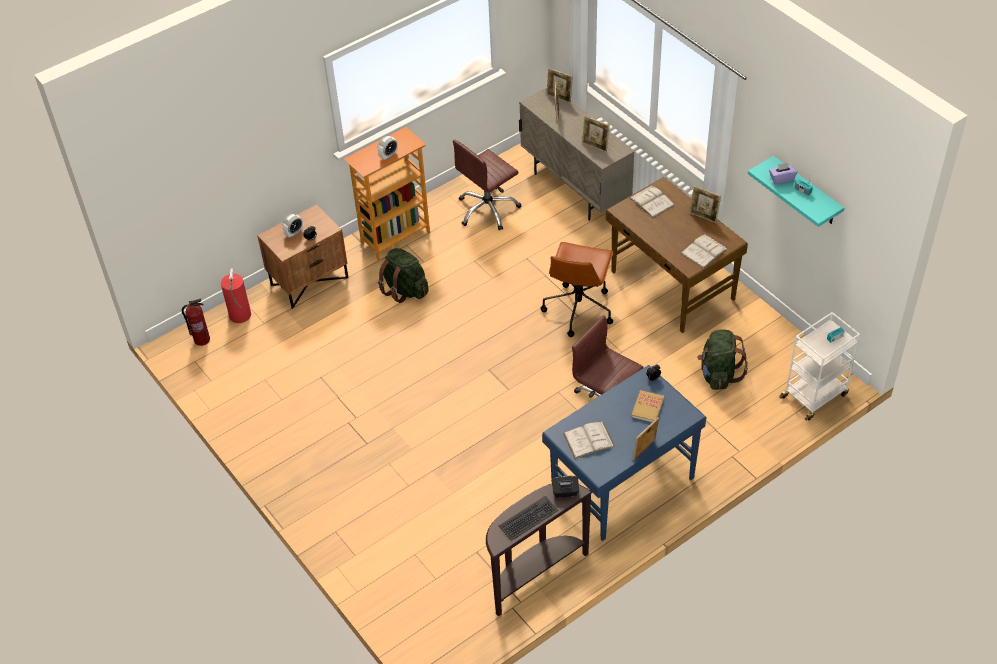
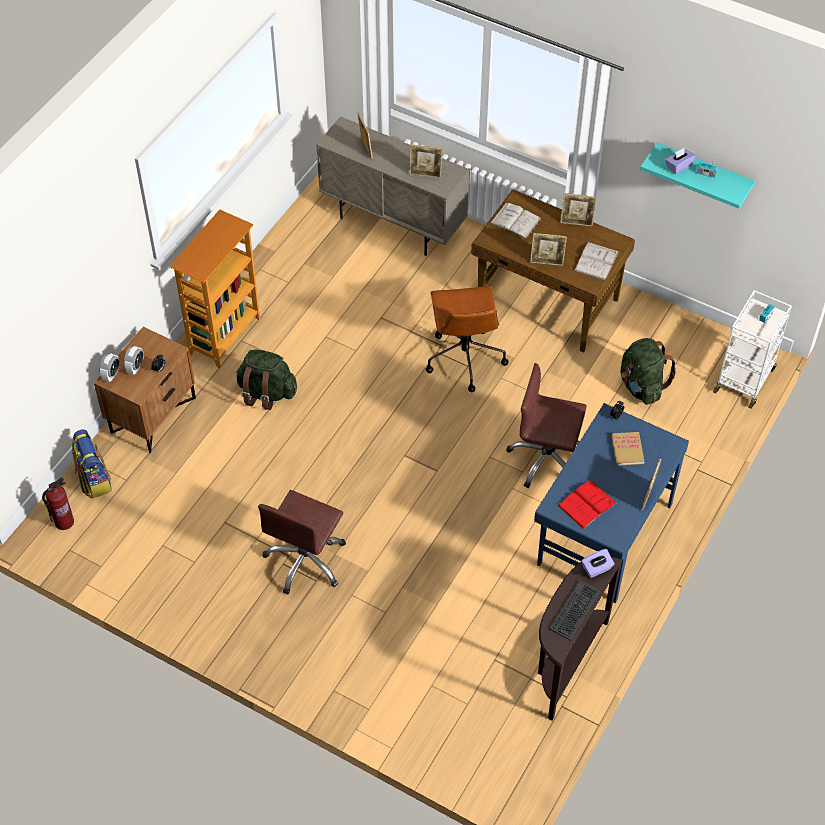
camera: 25 degrees left, 5 degrees up
fire extinguisher [221,269,251,323] -> backpack [72,429,112,499]
alarm clock [378,136,398,160] -> alarm clock moved to [99,353,120,383]
brown office chair [453,140,521,231] -> brown office chair moved to [258,490,346,595]
picture frame [547,68,573,103] -> picture frame moved to [530,233,567,266]
black tissue box [551,476,579,497] -> purple tissue box [581,549,615,578]
white book [563,422,615,459] -> red book [557,480,617,529]

